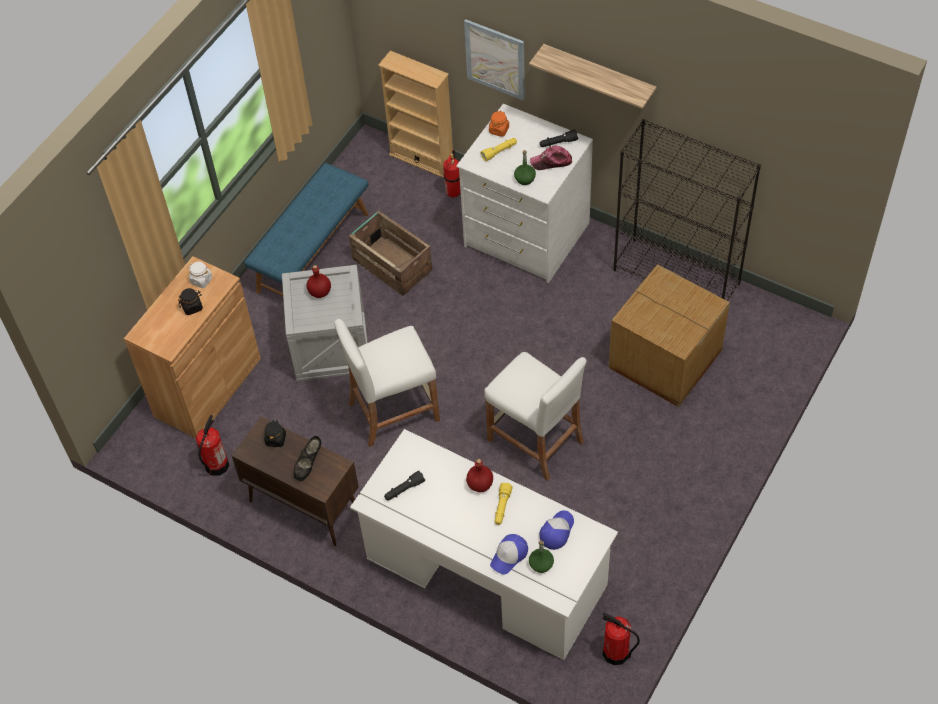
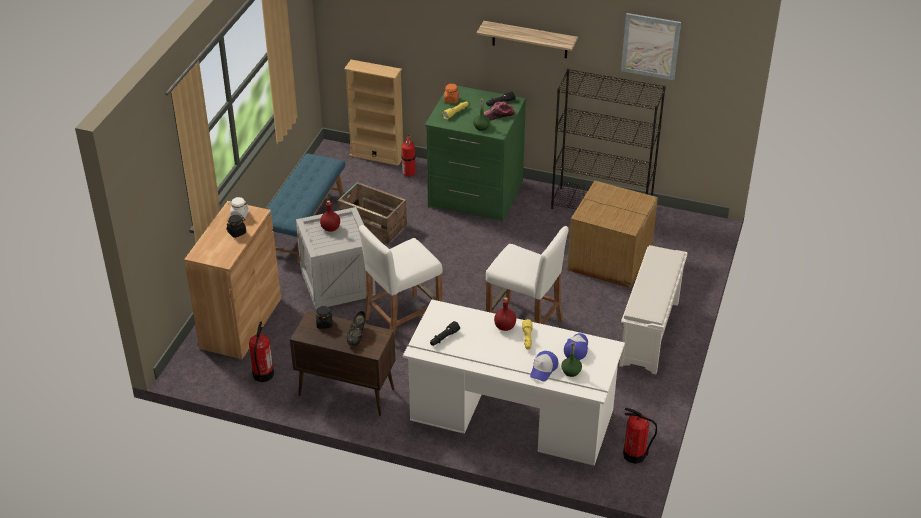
camera: 15 degrees left, 15 degrees down
white dresser [456,104,593,283] -> green dresser [425,86,526,222]
picture [464,19,525,100] -> picture moved to [621,13,681,80]
none -> white shoe rack [619,245,688,374]

